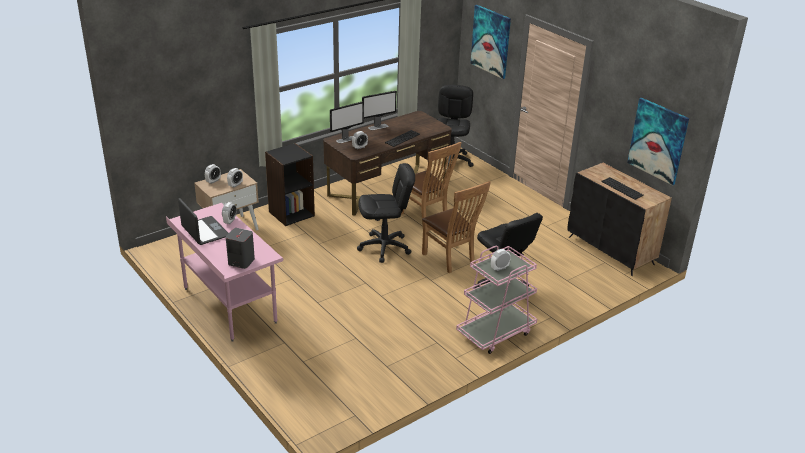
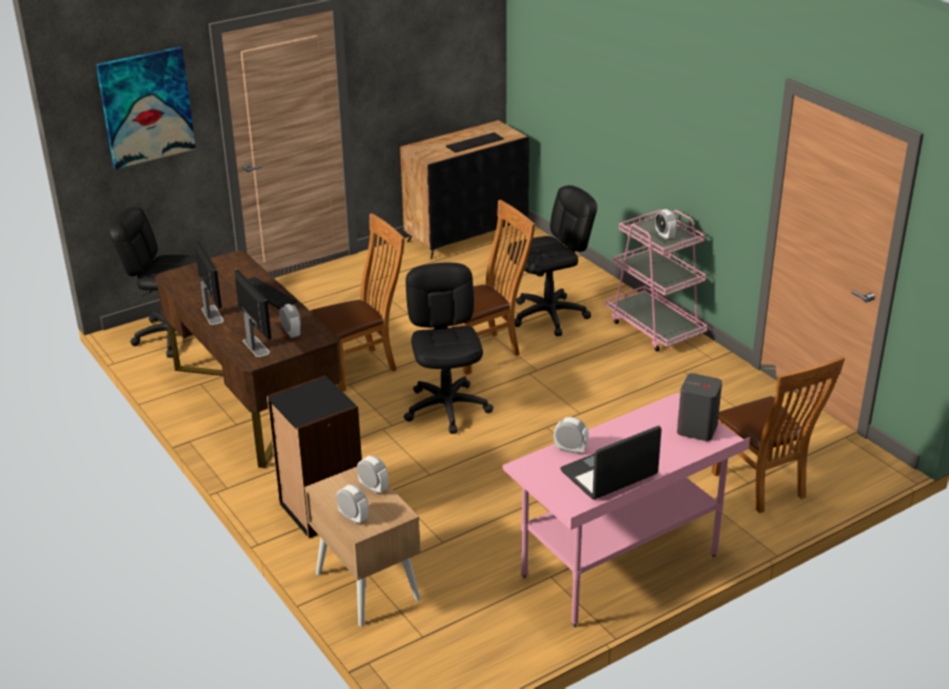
camera: 85 degrees left, 0 degrees up
picture [627,98,689,186] -> none
none -> brown chair [712,356,845,513]

